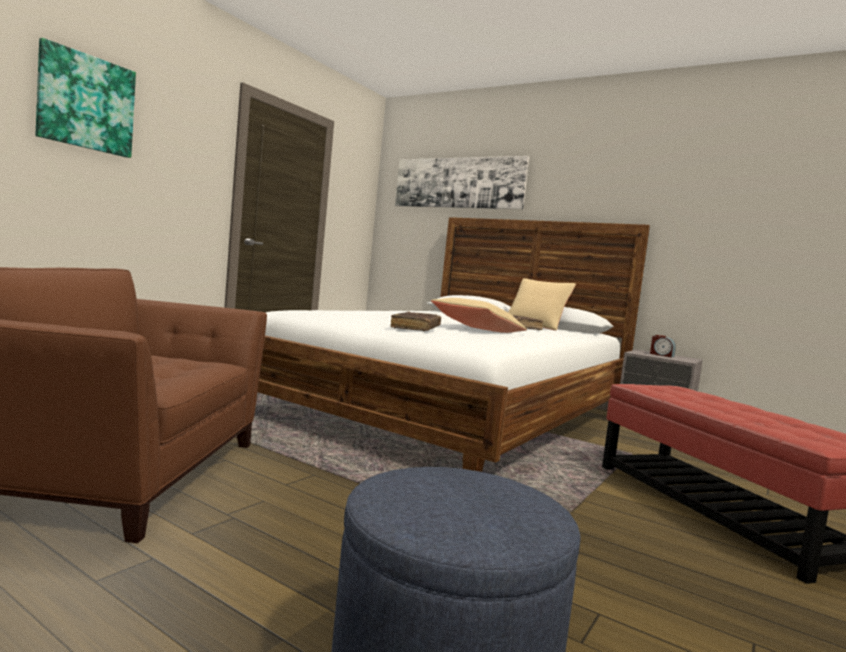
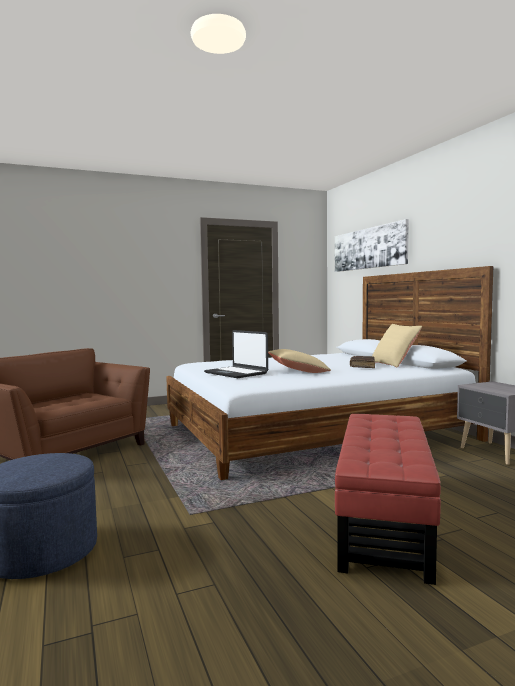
camera: 35 degrees right, 0 degrees up
picture [36,38,136,158] -> none
brown book [390,312,441,331] -> laptop [204,330,268,378]
alarm clock [650,335,676,357] -> none

